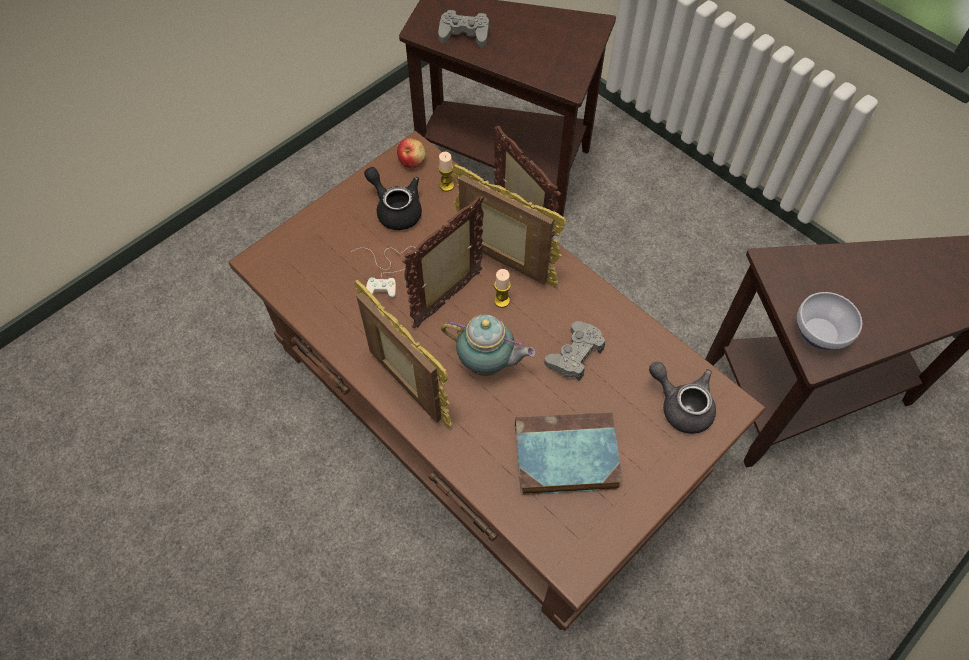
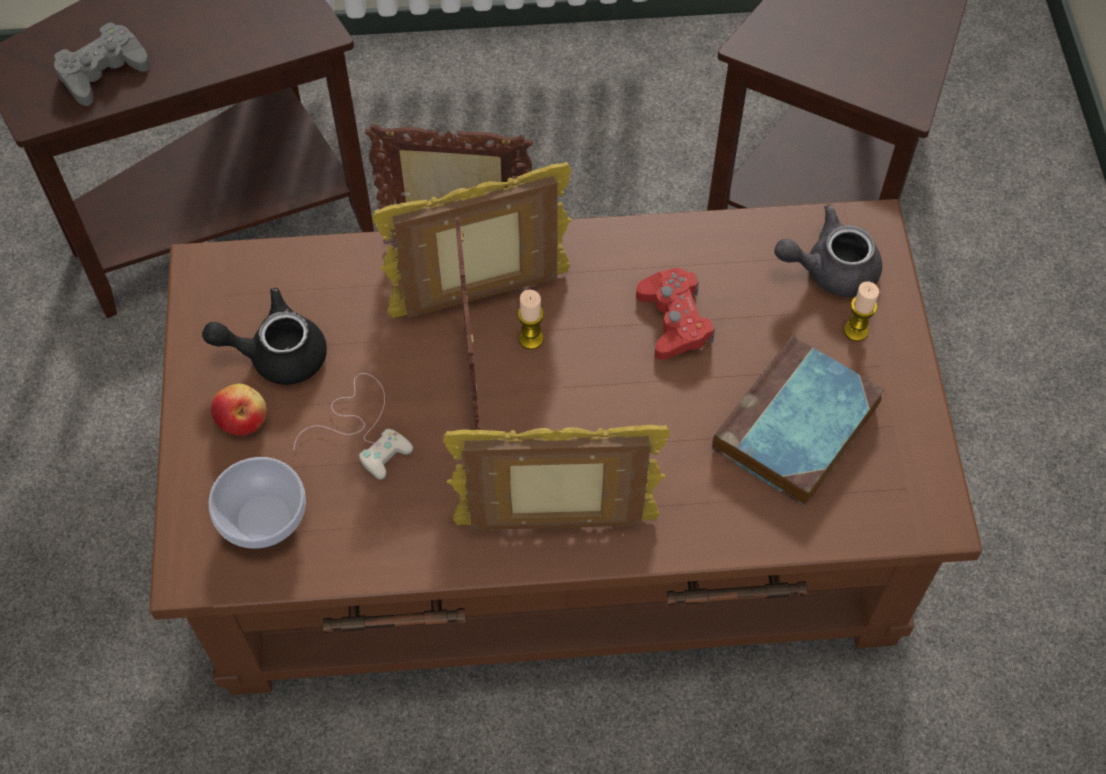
camera: 50 degrees left, 0 degrees up
apple [397,138,426,168] -> apple moved to [211,383,267,436]
candle [438,152,454,191] -> candle moved to [844,281,879,341]
teapot [441,314,536,376] -> none
grey game controller [544,321,605,381] -> red game controller [636,268,715,360]
bowl [797,292,862,350] -> bowl moved to [209,457,306,549]

